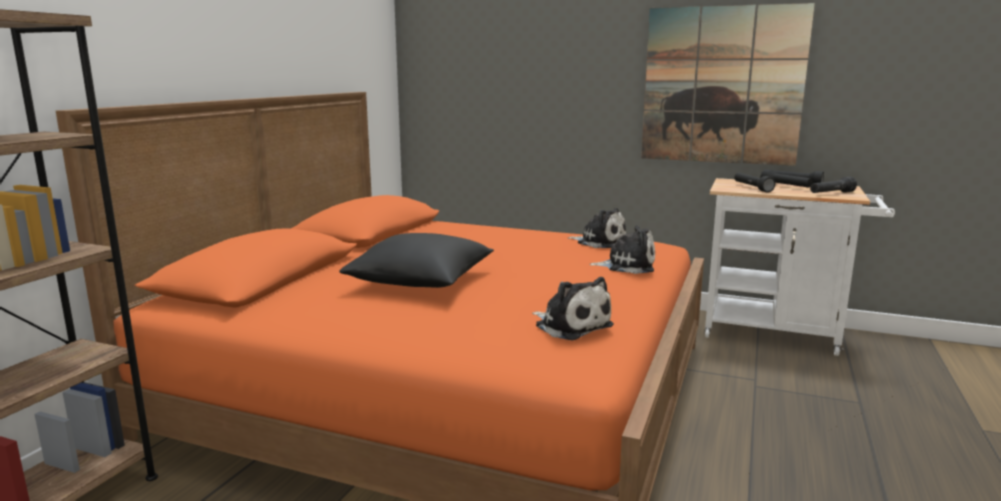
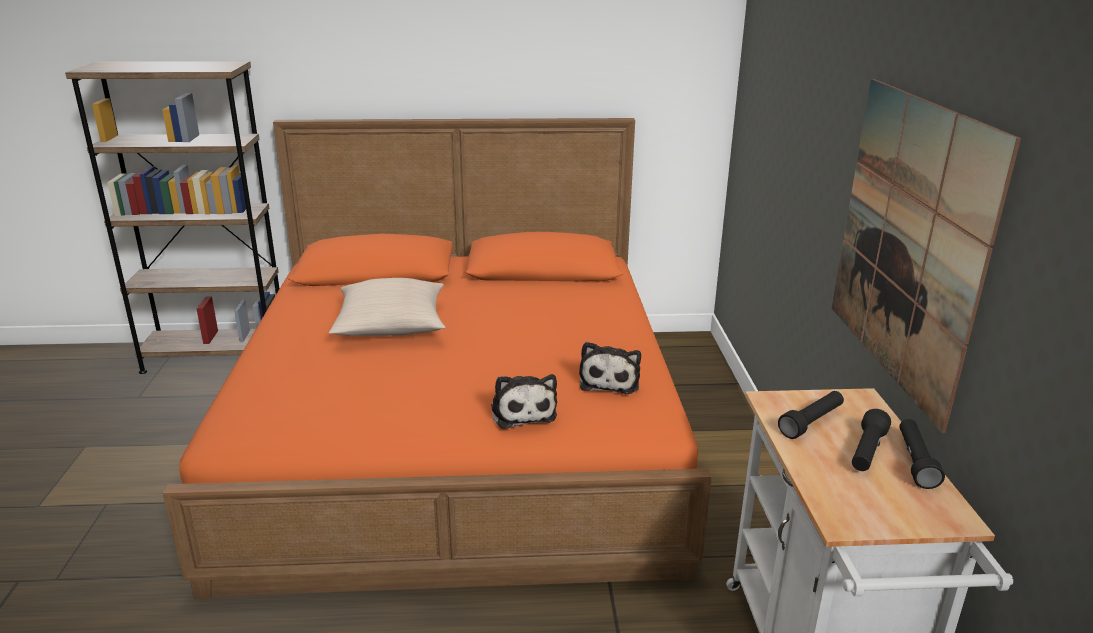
camera: 65 degrees right, 10 degrees up
black pillow [339,233,494,288] -> beige pillow [329,278,445,336]
plush toy [532,277,614,341] -> none
black flashlight [810,176,857,193] -> none

